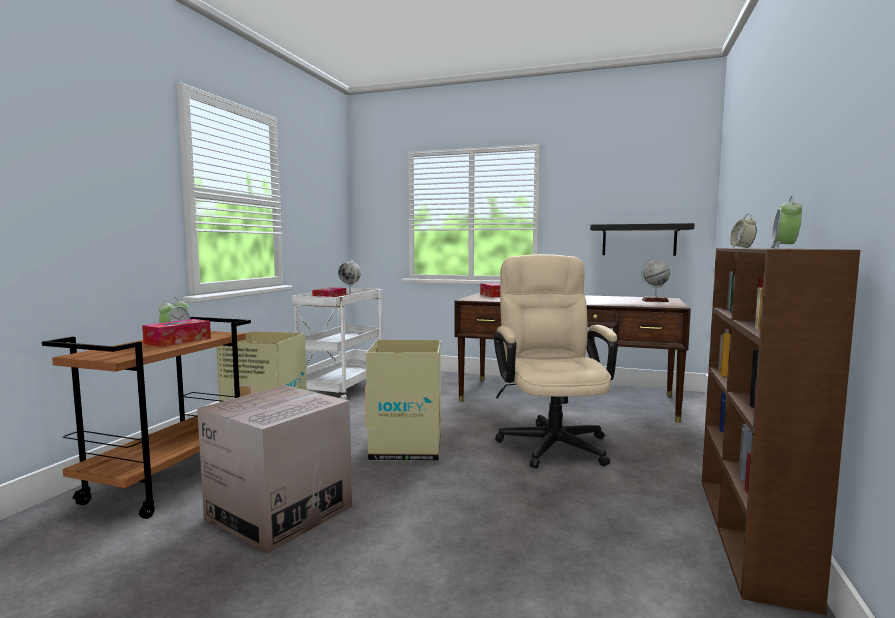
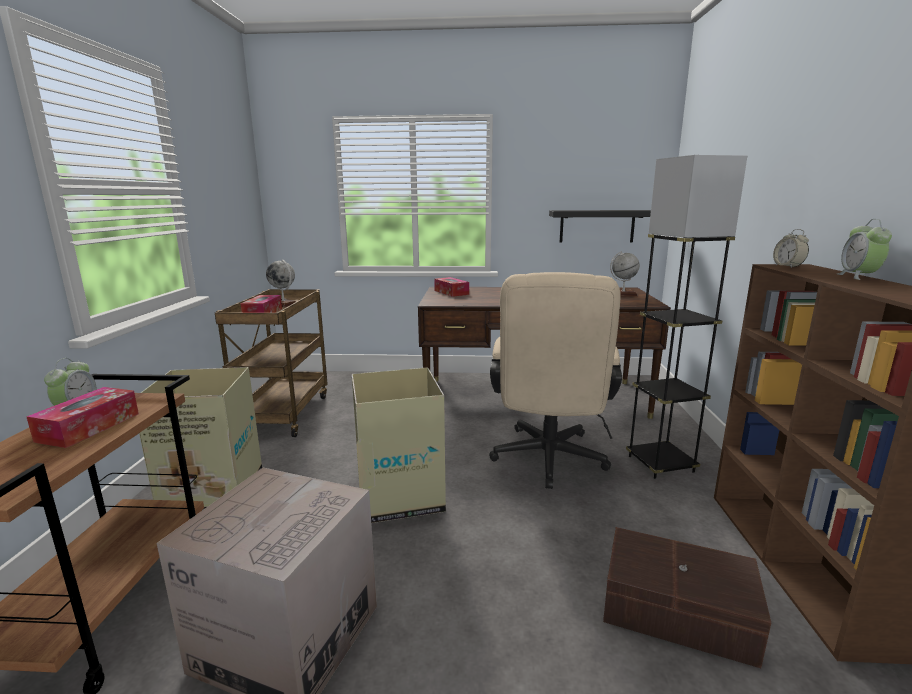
camera: 15 degrees left, 10 degrees up
white cart [292,288,383,400] -> brown cart [215,289,328,437]
beige office chair [494,254,618,469] -> beige office chair turned 150 degrees counterclockwise [489,272,622,489]
none -> brown storage box [603,527,771,668]
none -> grey floor lamp [626,155,747,479]

